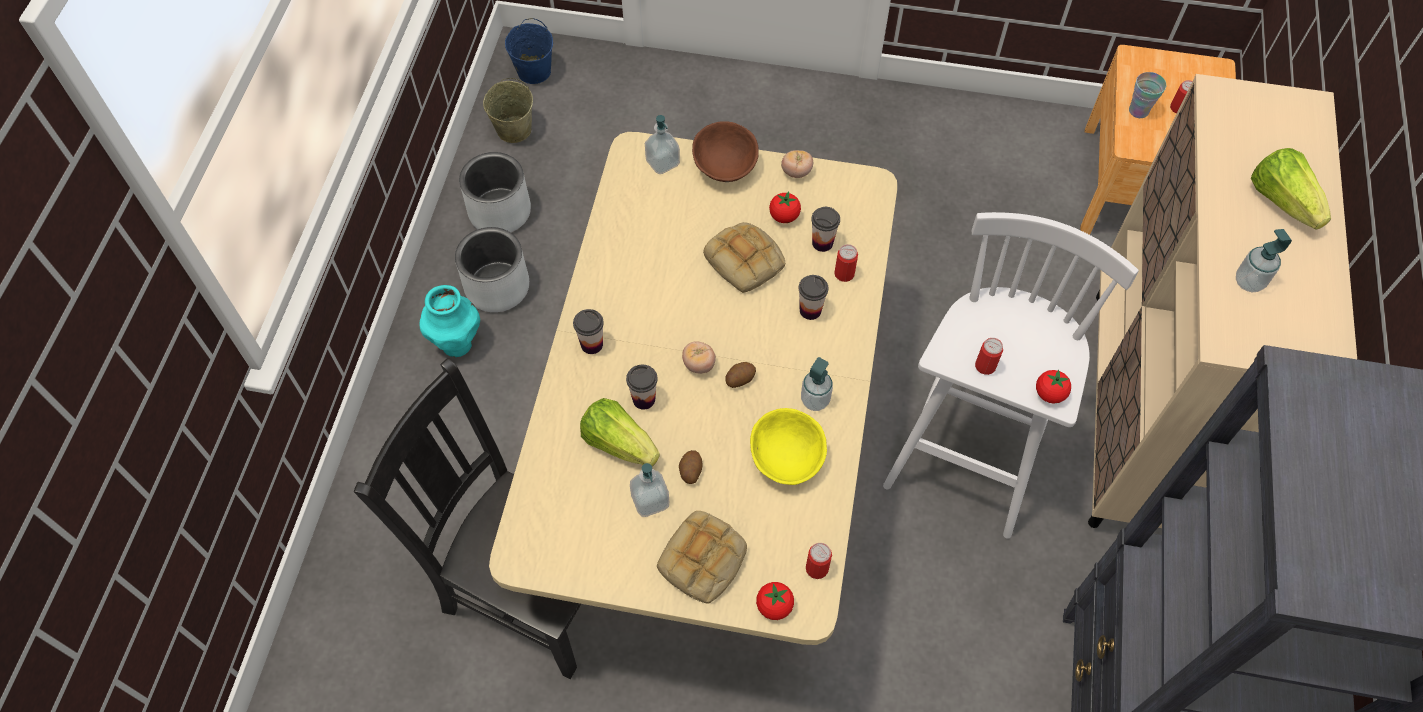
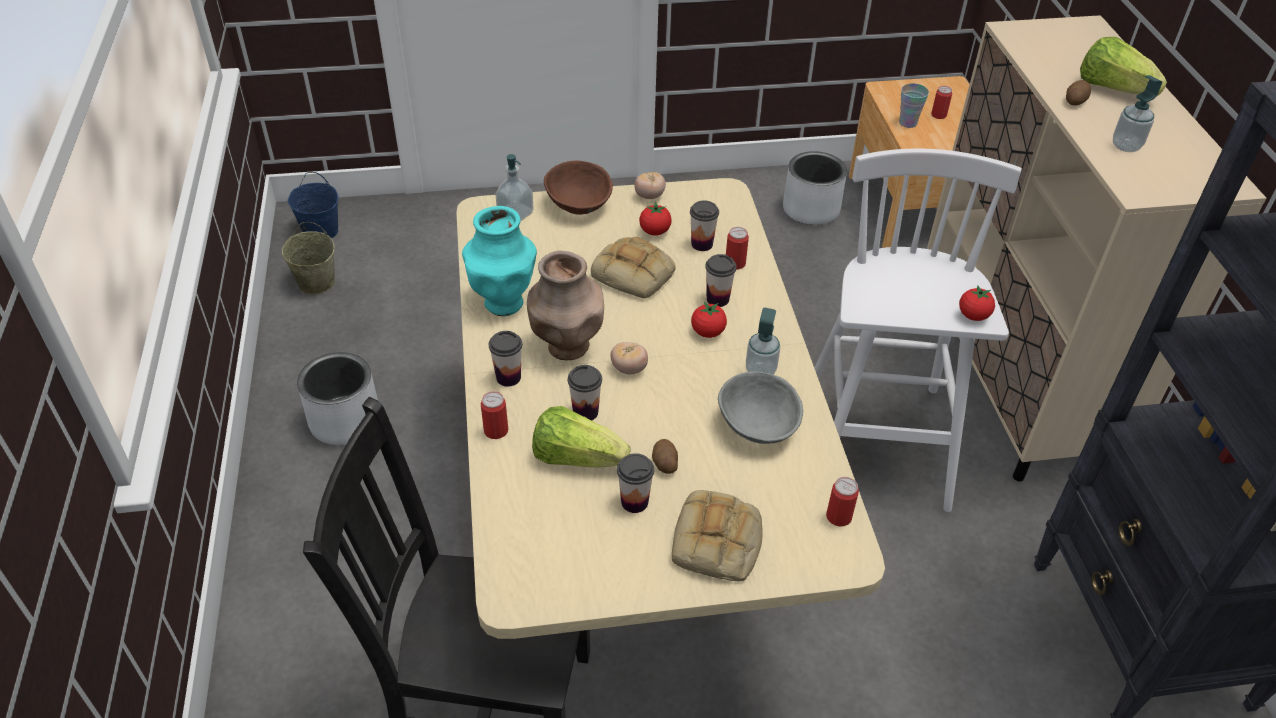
camera: 20 degrees left, 15 degrees down
turquoise vase [420,285,480,357] -> turquoise vase moved to [462,206,537,316]
grey planter [459,152,531,232] -> grey planter moved to [783,151,847,225]
soap dispenser [630,463,669,517] -> cup [617,453,654,513]
potato [726,362,756,388] -> potato moved to [1066,80,1091,106]
yellow bowl [750,408,827,485] -> grey bowl [718,371,803,444]
tomato [756,582,794,620] -> tomato moved to [691,302,727,338]
can [975,338,1003,375] -> can moved to [481,391,508,439]
none -> brown vase [527,251,604,360]

